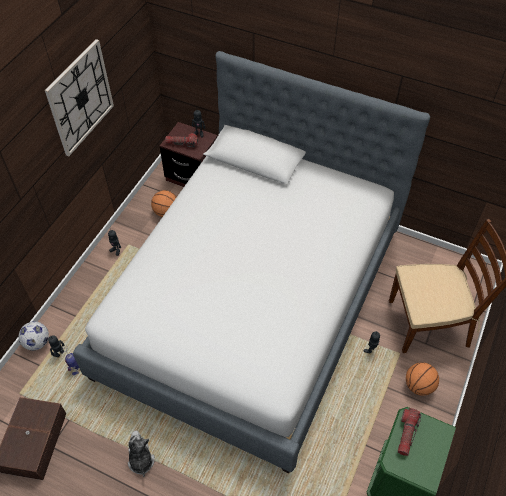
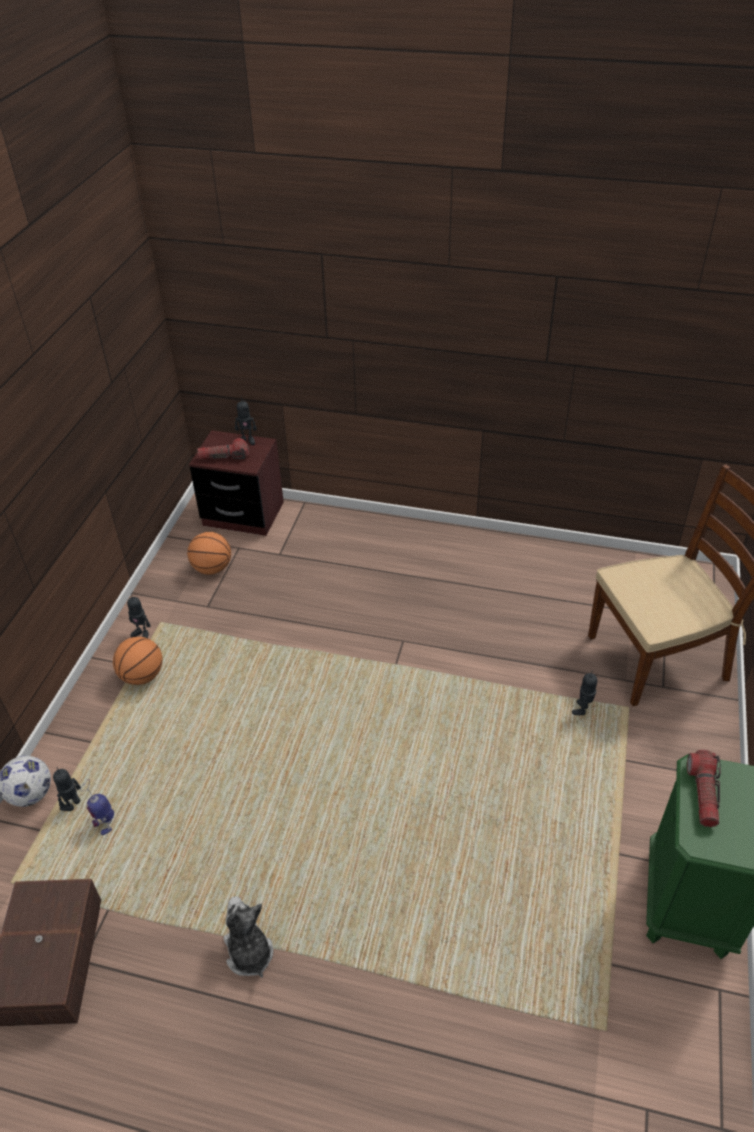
camera: 10 degrees left, 10 degrees down
wall clock [45,39,114,156] -> none
bed [73,51,430,473] -> none
basketball [406,362,439,396] -> basketball moved to [113,637,163,685]

